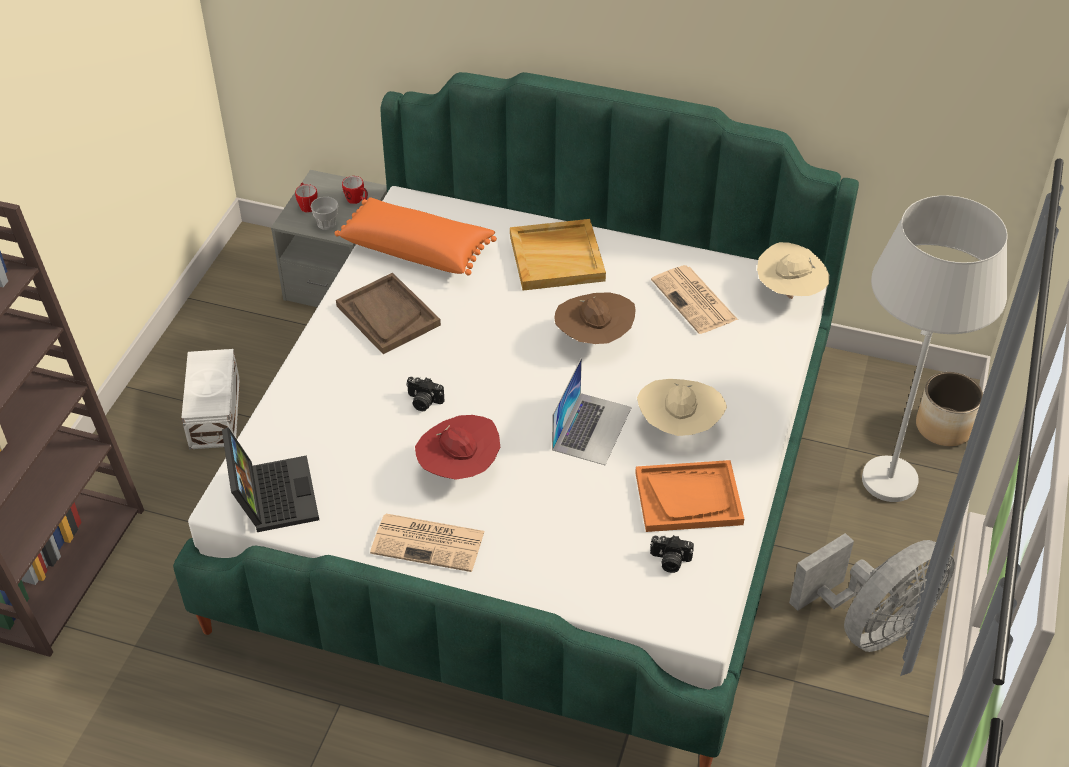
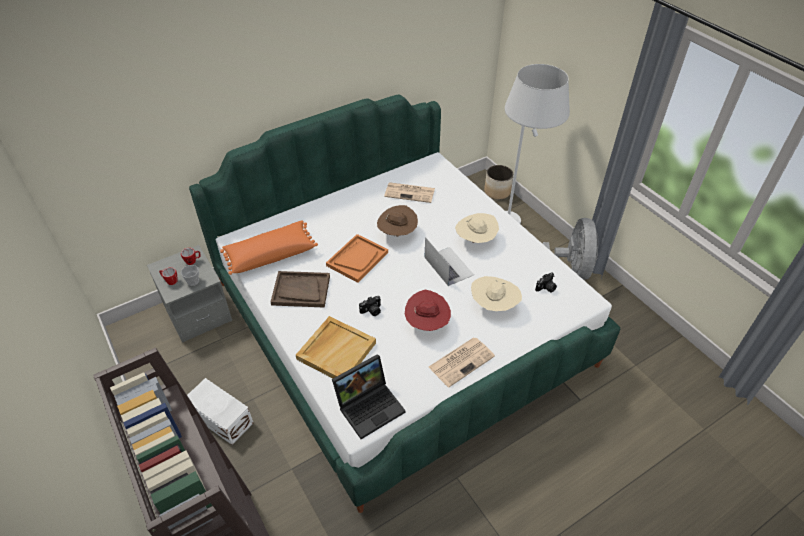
camera: 50 degrees left, 0 degrees up
laptop [222,427,319,532] -> laptop turned 120 degrees clockwise [332,354,406,439]
beige tray [510,219,606,291] -> beige tray moved to [296,316,376,378]
orange tray [635,460,744,532] -> orange tray moved to [326,234,388,283]
beige hat [757,242,829,299] -> beige hat moved to [471,276,522,311]

